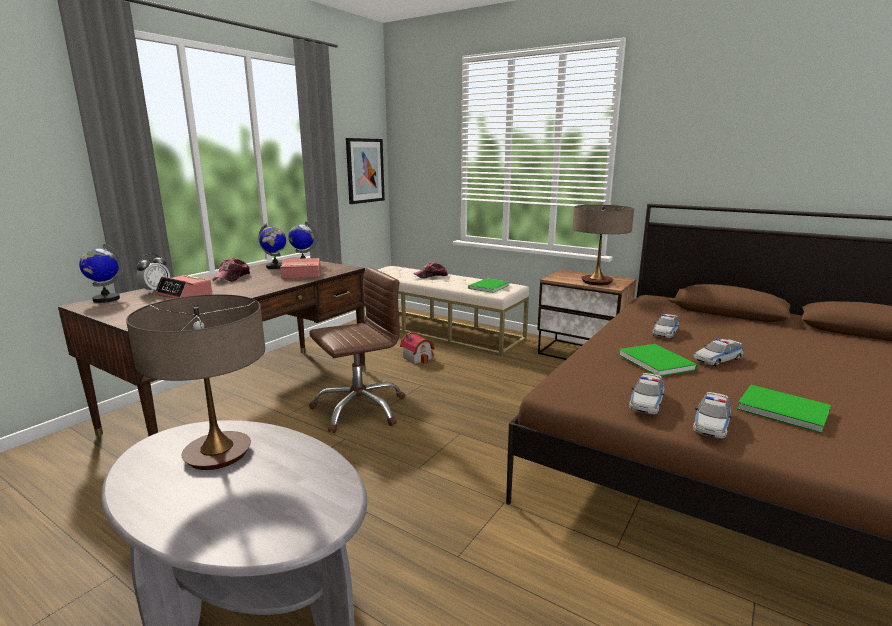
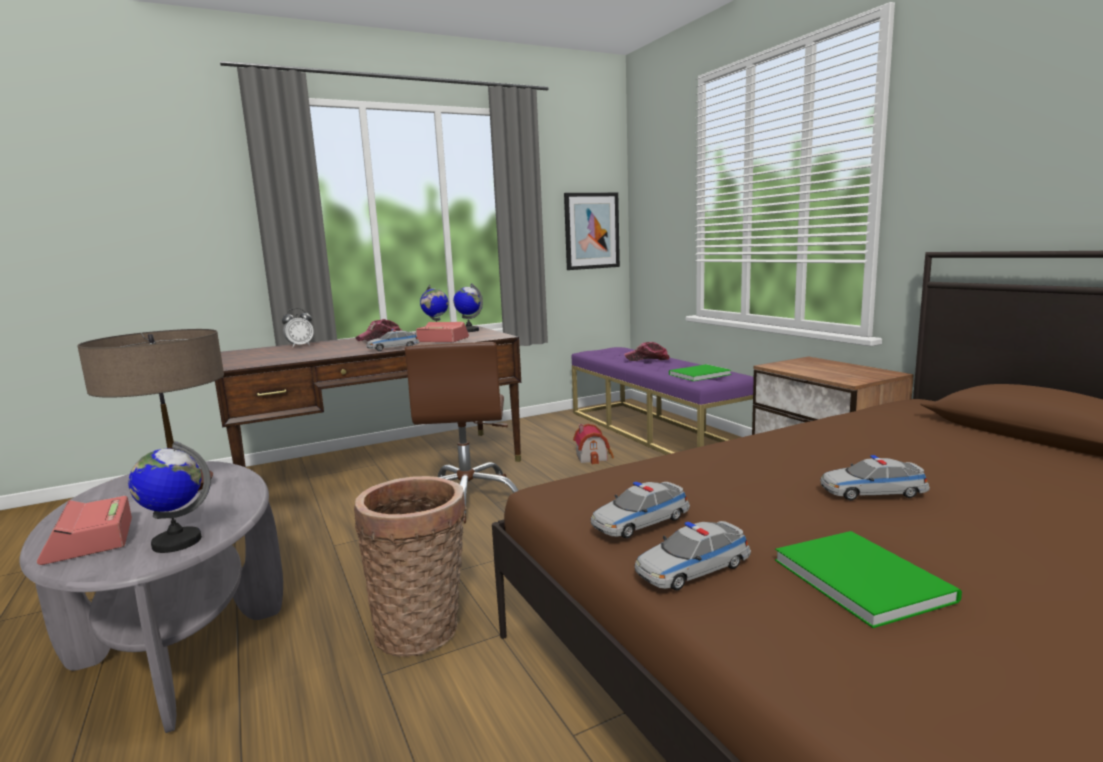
camera: 30 degrees right, 5 degrees down
globe [79,244,124,303] -> globe moved to [128,441,211,553]
alarm clock [155,275,212,299] -> alarm clock moved to [37,496,132,565]
brown office chair [309,267,405,433] -> brown office chair turned 90 degrees clockwise [405,342,519,523]
beige bench [364,266,529,356] -> purple bench [572,347,754,455]
table lamp [572,205,634,285] -> none
green book [619,344,698,376] -> none
toy car [652,314,679,339] -> toy car moved to [366,329,420,351]
none -> basket [354,476,467,657]

